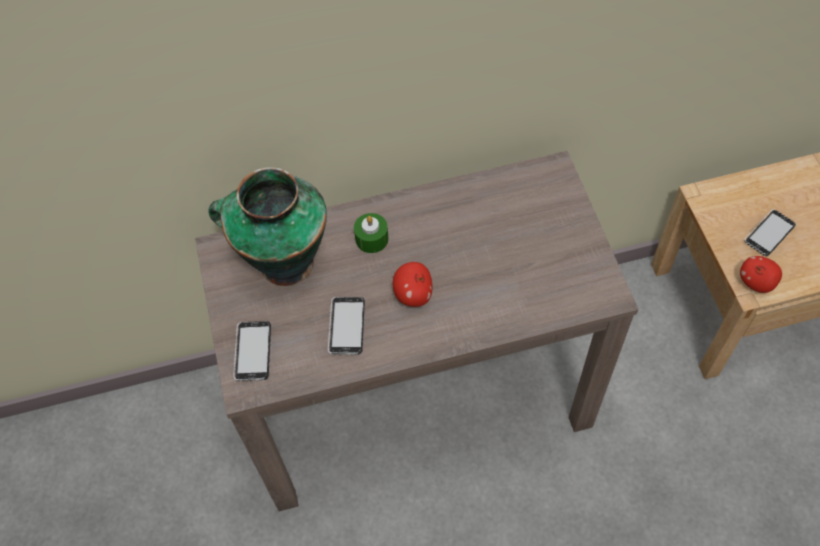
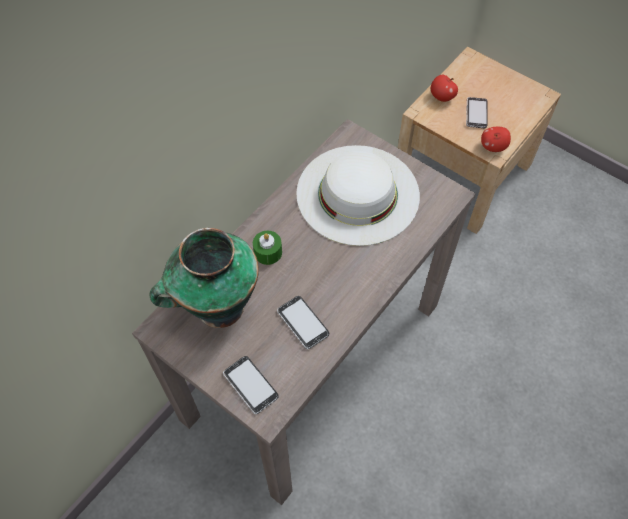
camera: 40 degrees left, 0 degrees up
apple [393,262,432,307] -> apple moved to [431,75,458,102]
none -> white hat [296,145,420,246]

